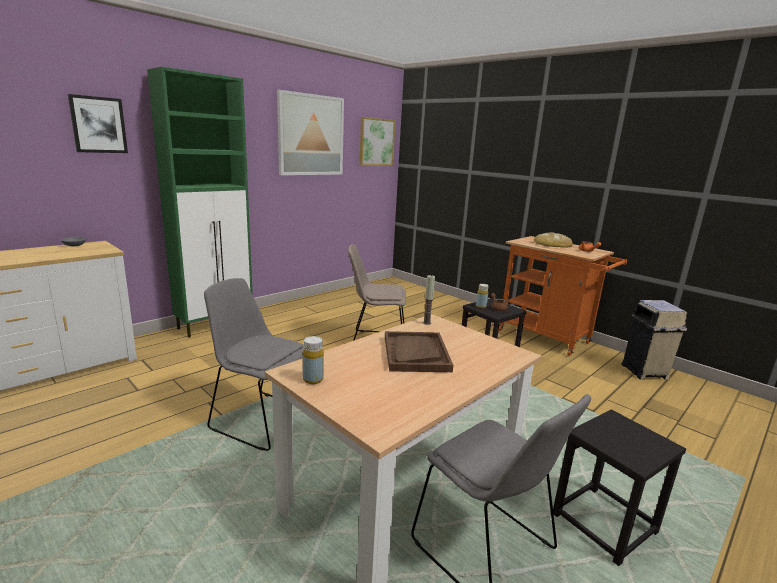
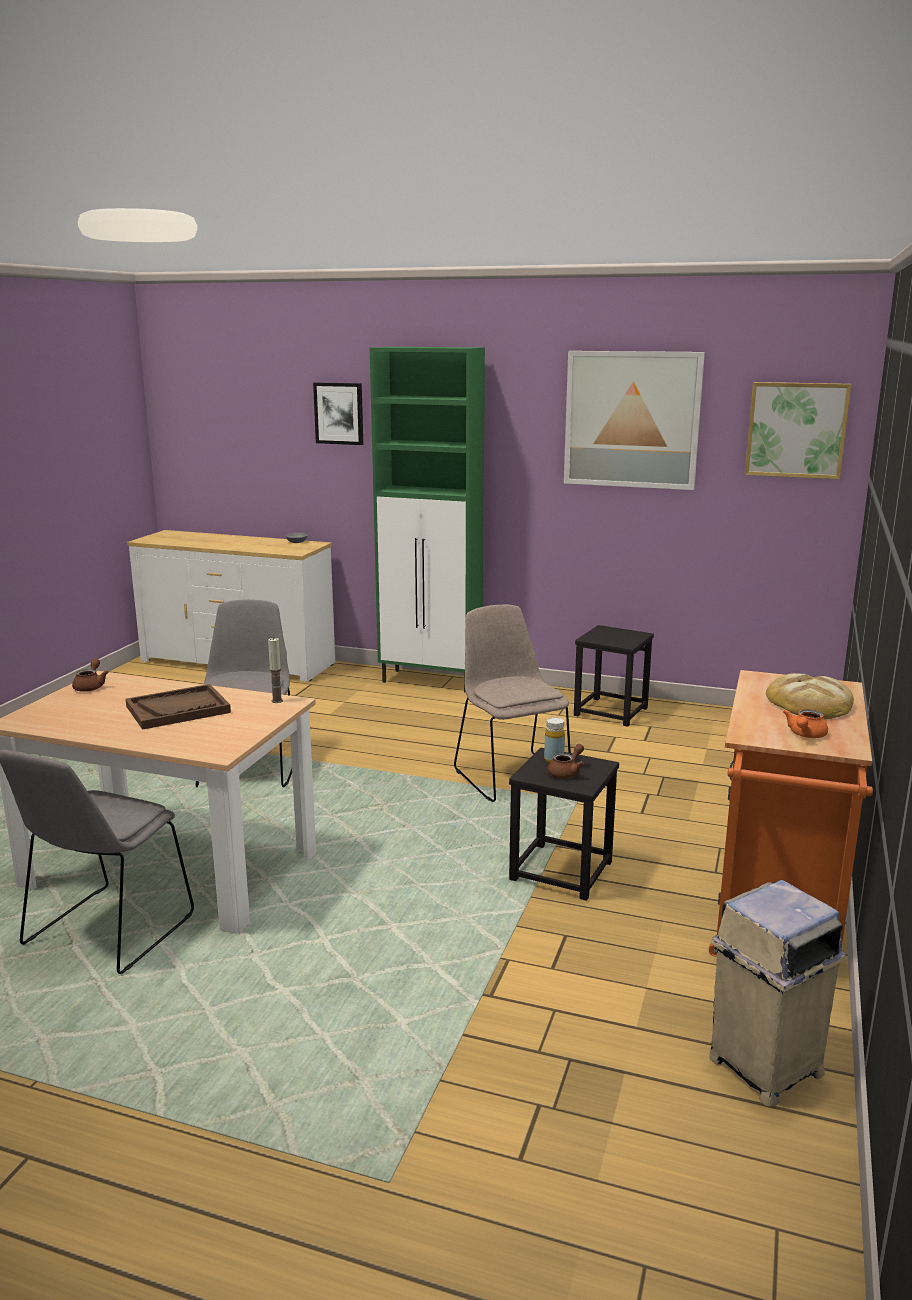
camera: 65 degrees right, 0 degrees up
yellow bottle [303,336,324,384] -> brown teapot [72,658,108,692]
black stool [553,409,686,566] -> black stool moved to [574,625,654,727]

